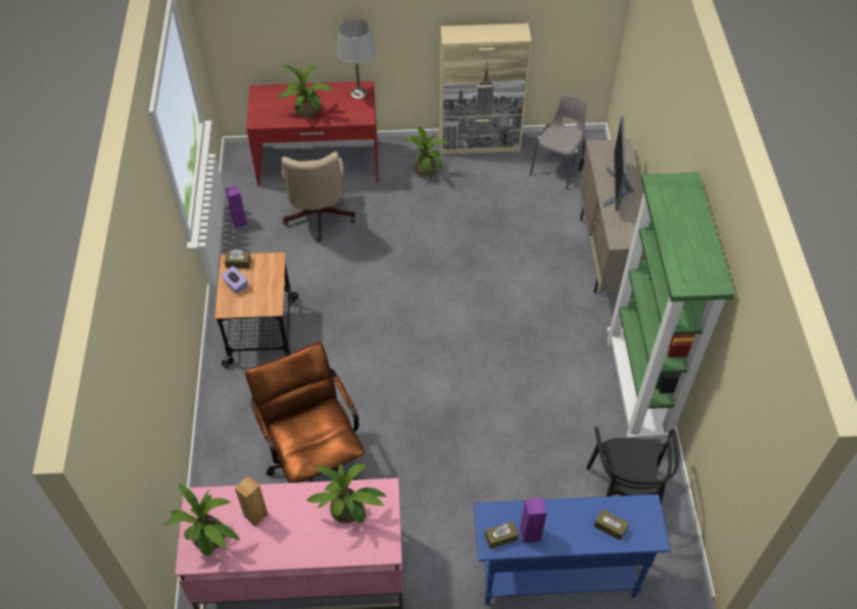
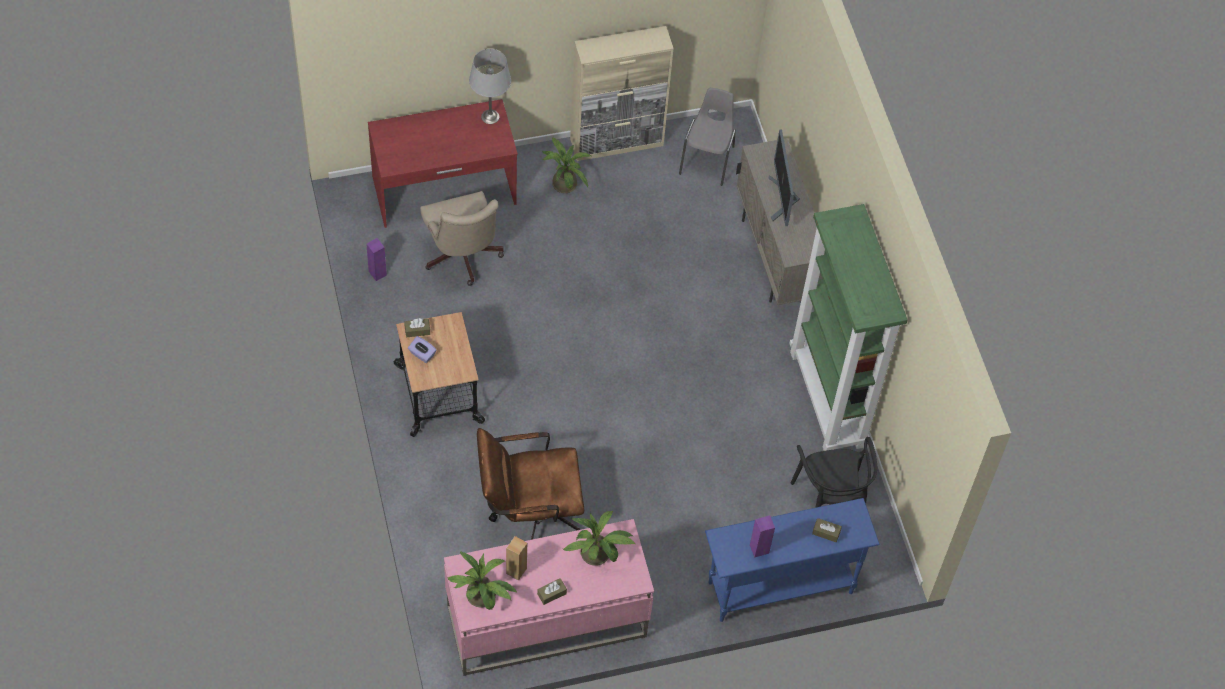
camera: 15 degrees left, 5 degrees up
brown office chair [245,342,365,483] -> brown office chair turned 60 degrees counterclockwise [477,428,584,540]
potted plant [277,64,336,118] -> none
brown tissue box [485,521,518,549] -> brown tissue box moved to [537,578,567,605]

